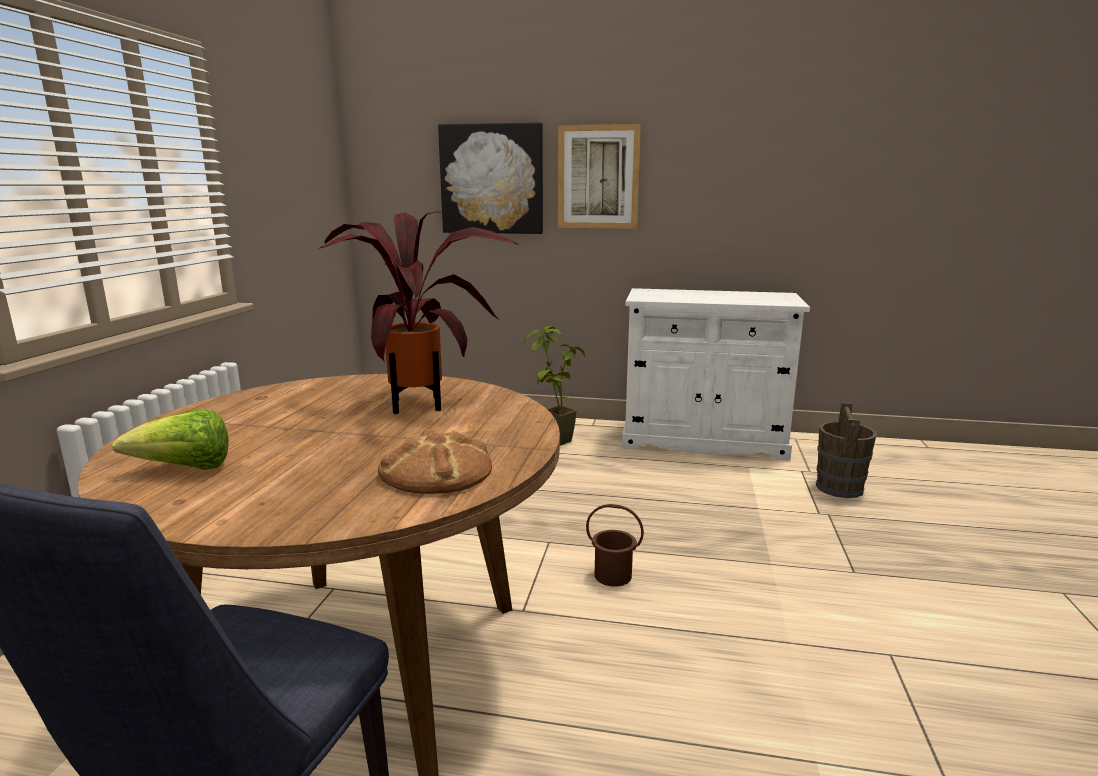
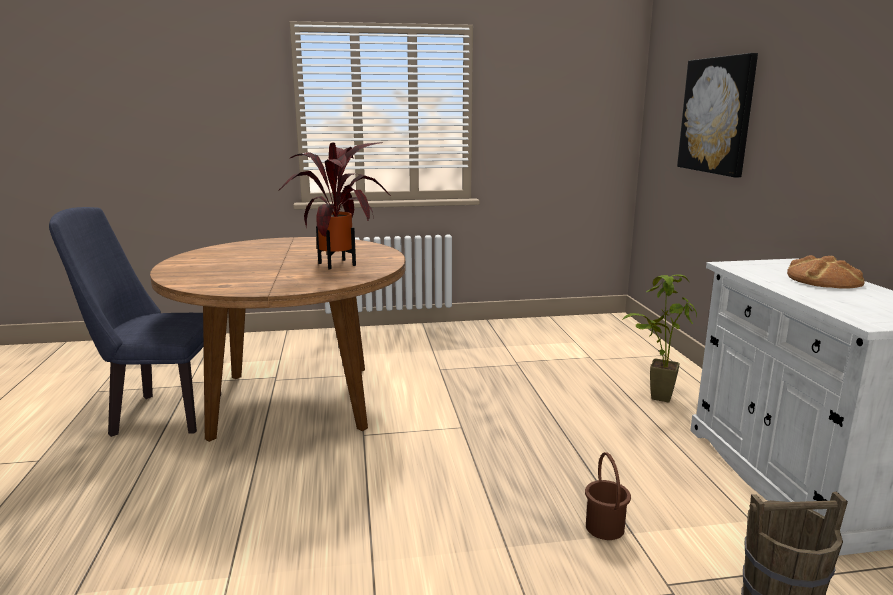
camera: 70 degrees right, 0 degrees up
lettuce [112,409,229,470] -> none
bread [378,428,492,494] -> bread moved to [787,255,865,289]
picture [558,124,641,229] -> none
brown bucket [586,504,644,587] -> brown bucket moved to [585,452,631,540]

